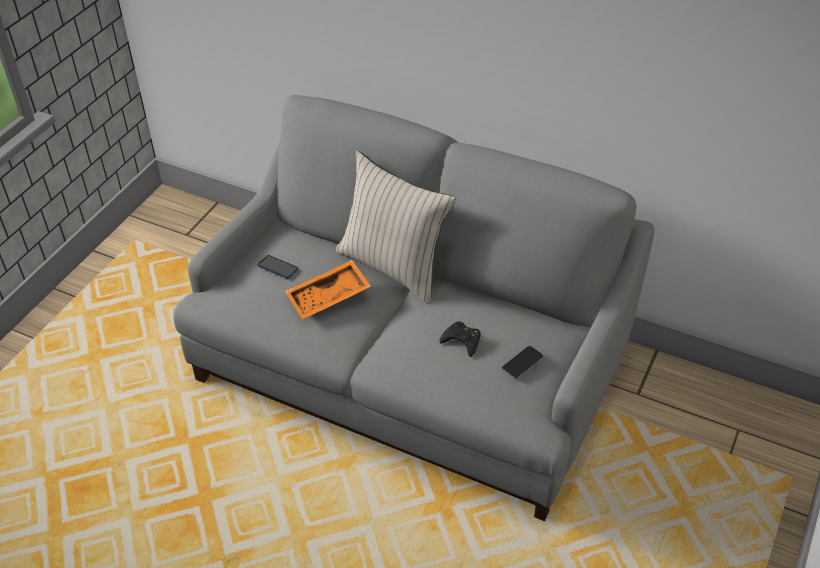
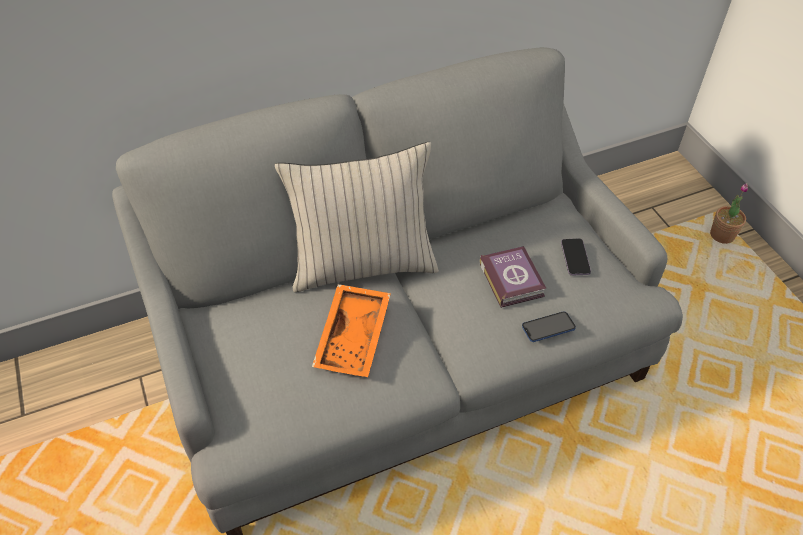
camera: 50 degrees left, 5 degrees up
phone [258,255,298,279] -> phone moved to [522,311,576,342]
black game controller [440,321,481,357] -> book [480,246,546,308]
none -> potted plant [710,183,748,244]

